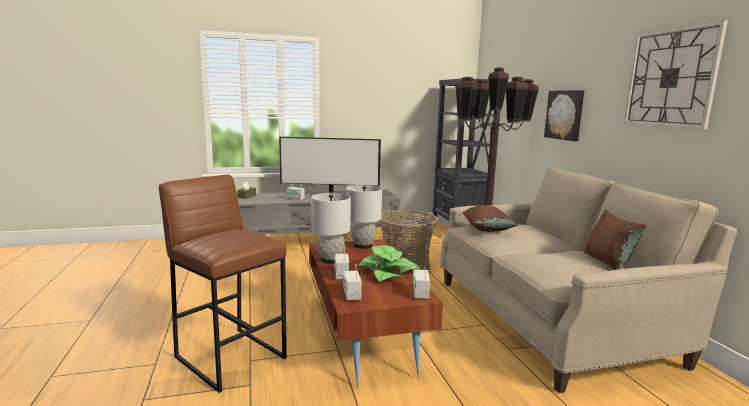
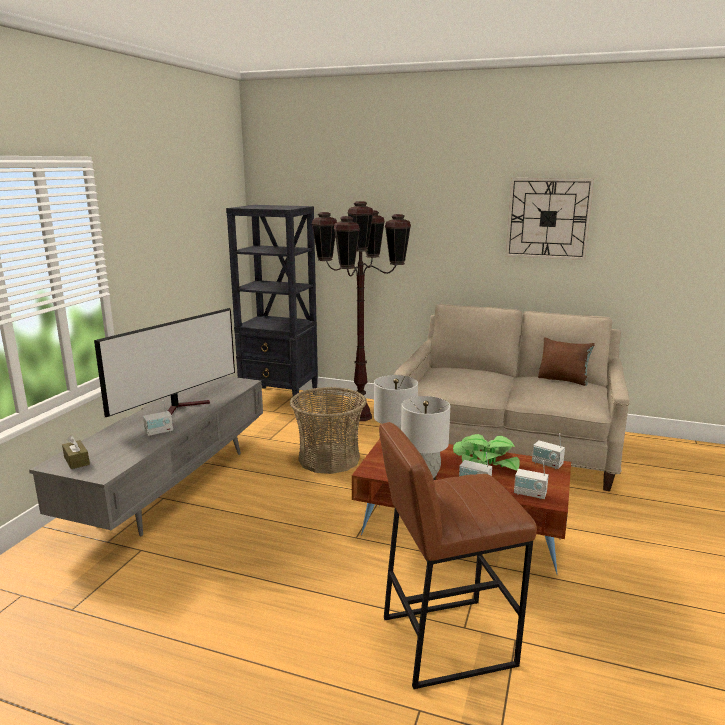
camera: 55 degrees left, 5 degrees up
brown pillow [462,205,518,232] -> none
picture [544,90,584,141] -> none

